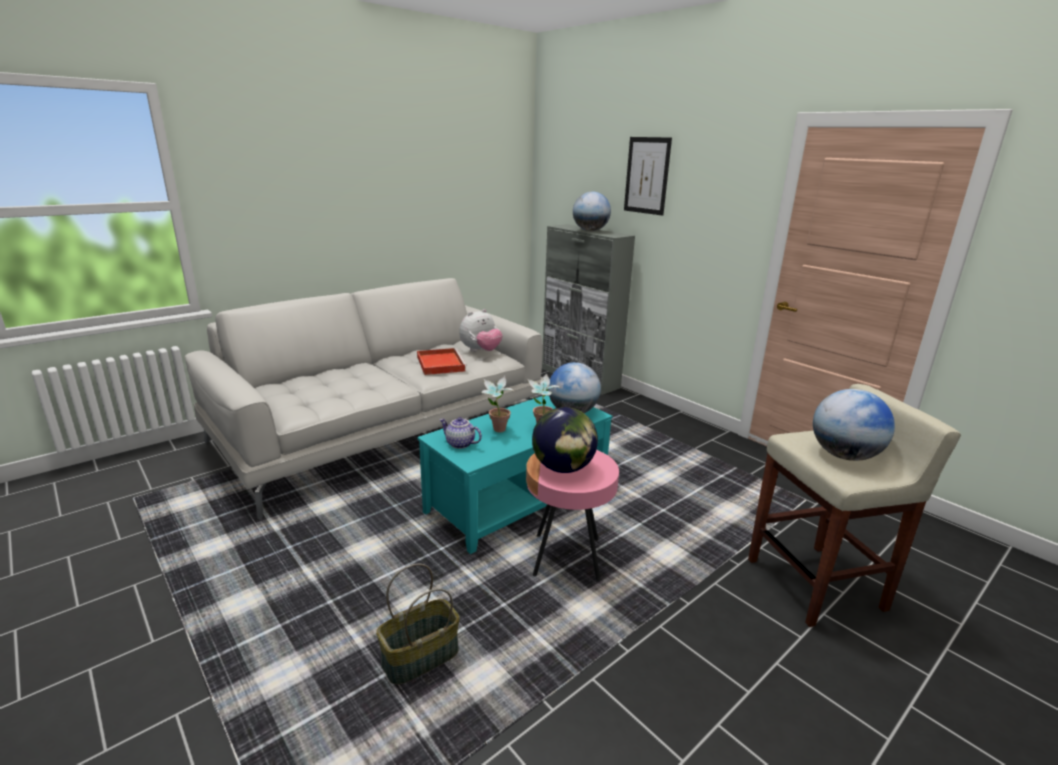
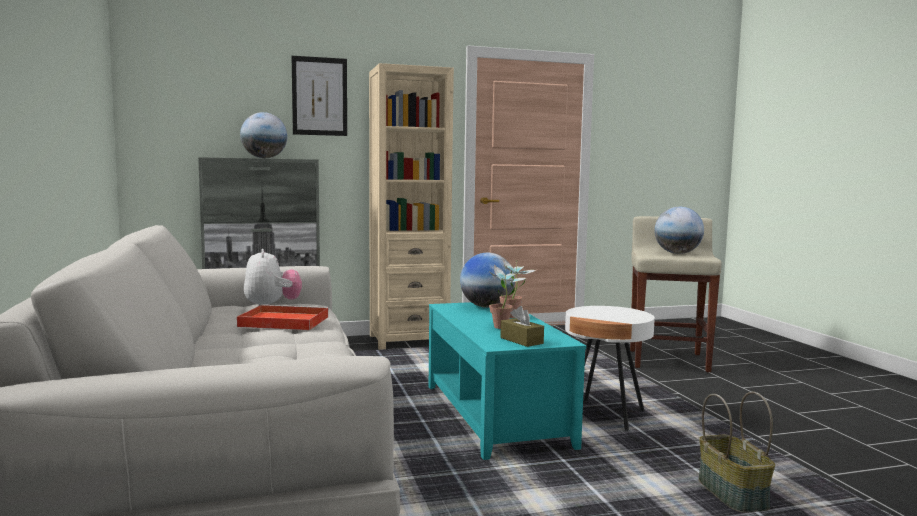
camera: 65 degrees left, 15 degrees down
teapot [439,417,482,449] -> brown tissue box [500,306,544,347]
pink side table [526,450,619,581] -> white side table [565,306,655,431]
globe [532,407,598,473] -> none
none -> beige bookcase [369,63,454,350]

